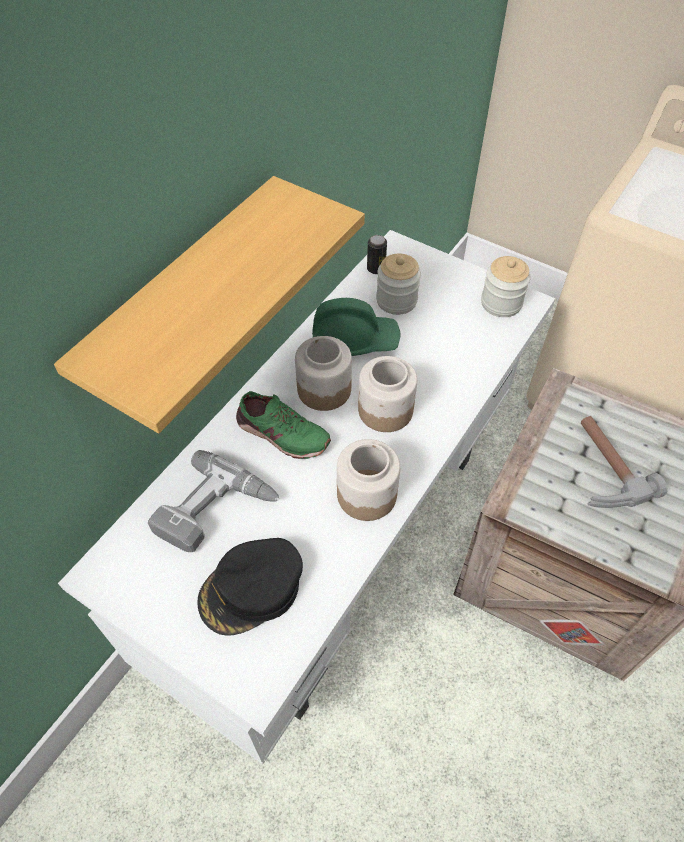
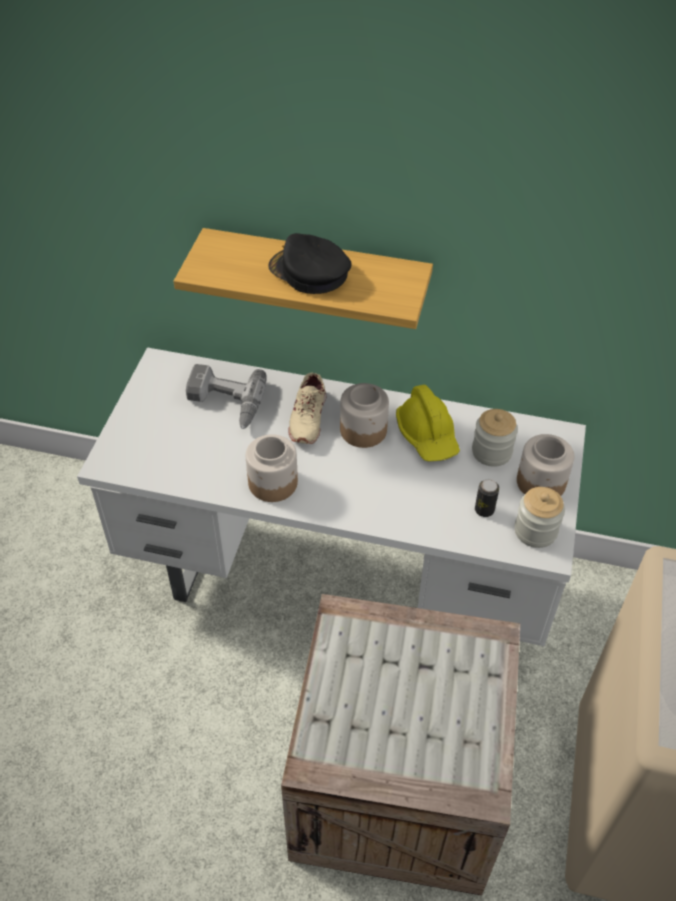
camera: 70 degrees right, 5 degrees down
black cap [197,538,303,636] -> black cap moved to [268,233,352,294]
green shoe [236,391,331,459] -> beige shoe [289,373,327,444]
green hard hat [312,298,401,356] -> yellow hard hat [396,385,460,461]
jar [358,356,417,432] -> jar moved to [517,434,574,496]
can [367,235,387,274] -> can moved to [475,479,499,517]
hammer [581,416,667,508] -> none

